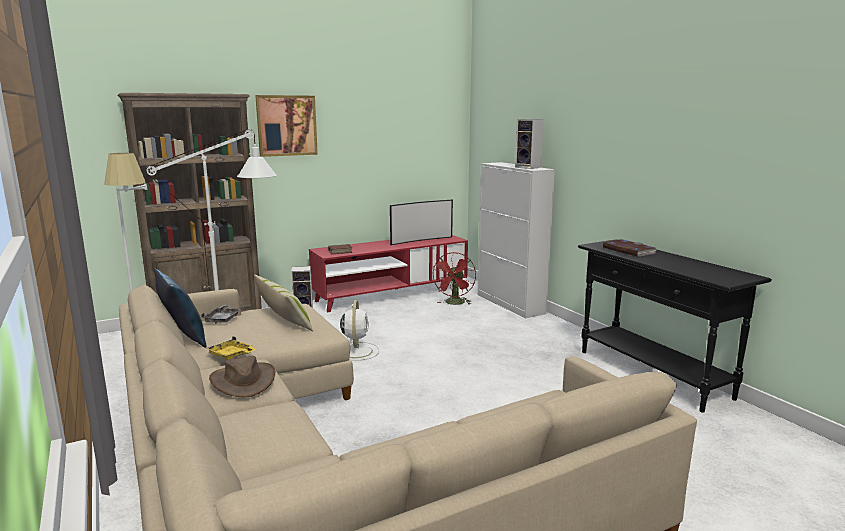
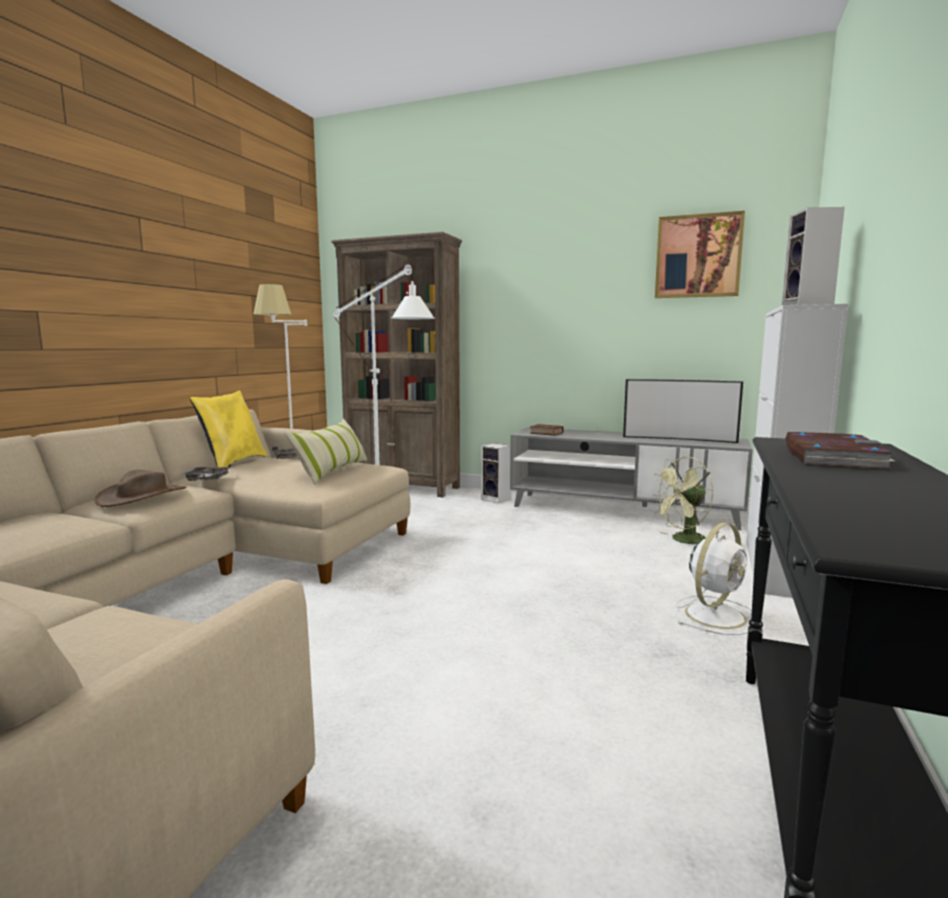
camera: 50 degrees right, 5 degrees down
blue pillow [154,269,207,348] -> yellow pillow [190,390,267,467]
yellow tray [205,336,256,360] -> grey tray [181,464,231,481]
picture [255,95,318,157] -> picture moved to [655,211,745,298]
red tv stand [309,235,468,313] -> grey tv stand [510,427,753,530]
white fan [340,300,379,361] -> white fan moved to [675,523,762,635]
red fan [433,252,476,305] -> green fan [650,457,713,544]

